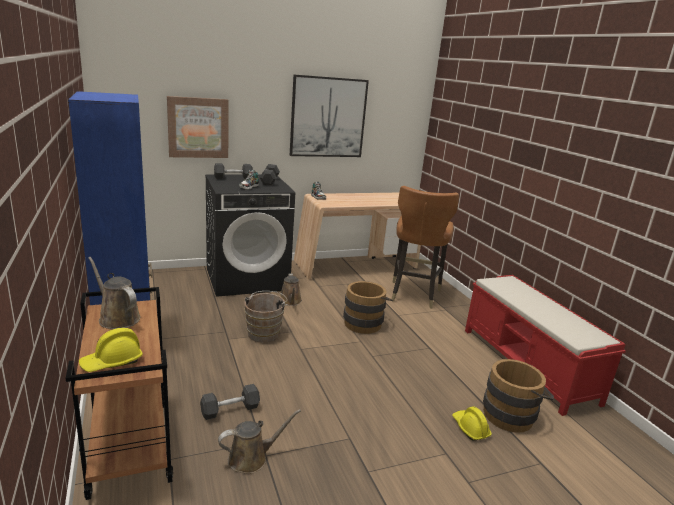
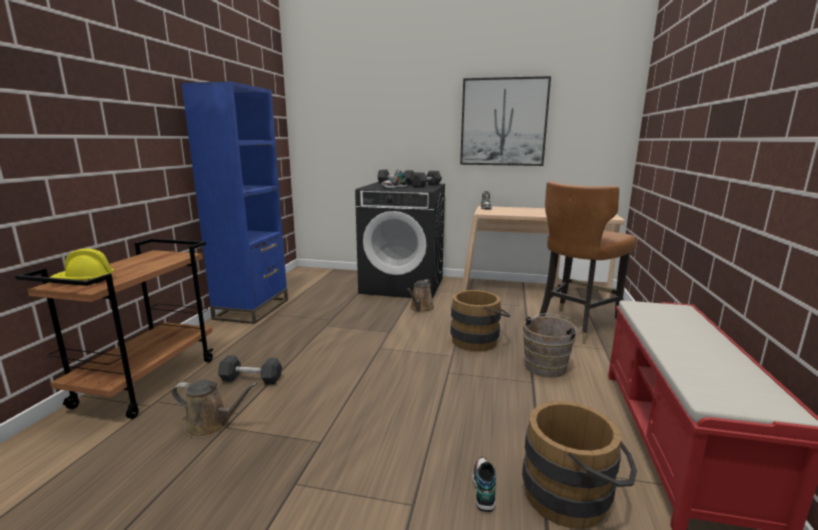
camera: 35 degrees right, 5 degrees down
brown watering can [88,257,140,329] -> none
picture [167,96,229,158] -> none
brown bucket [244,291,288,342] -> brown bucket moved to [523,314,581,378]
yellow hard hat [452,407,492,441] -> shoe [472,457,496,512]

